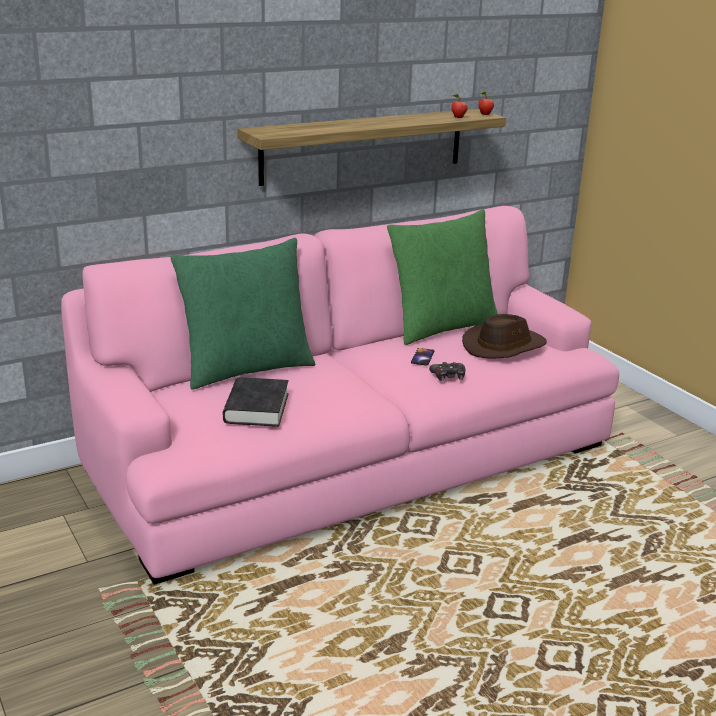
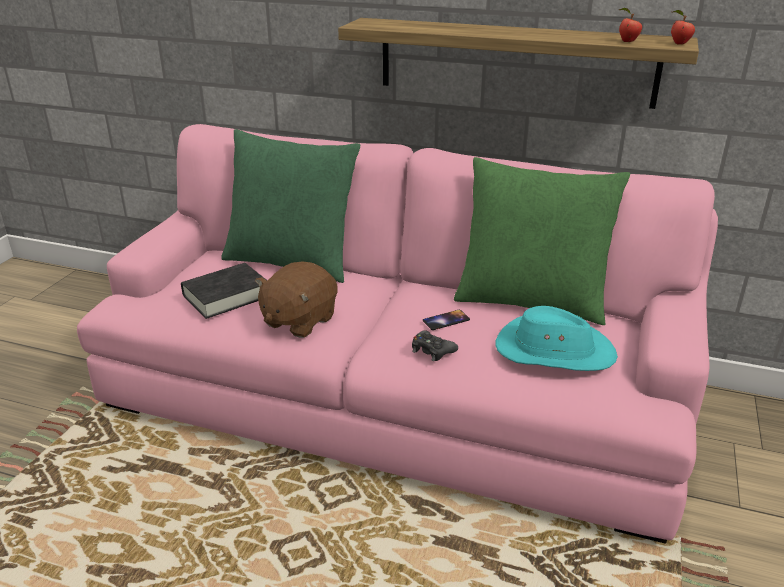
camera: 50 degrees right, 5 degrees up
brown hat [462,314,547,359] -> turquoise hat [495,306,618,371]
none -> brown plush toy [255,262,337,338]

